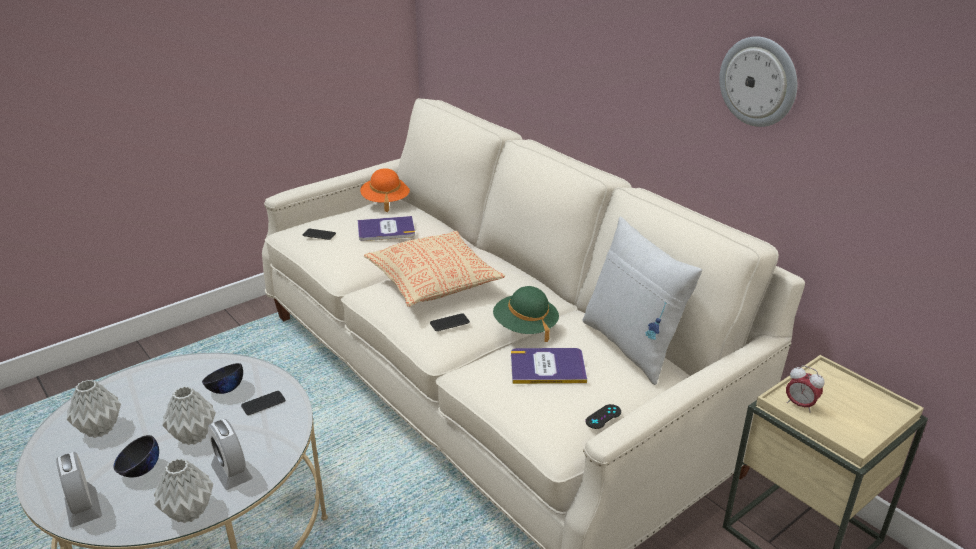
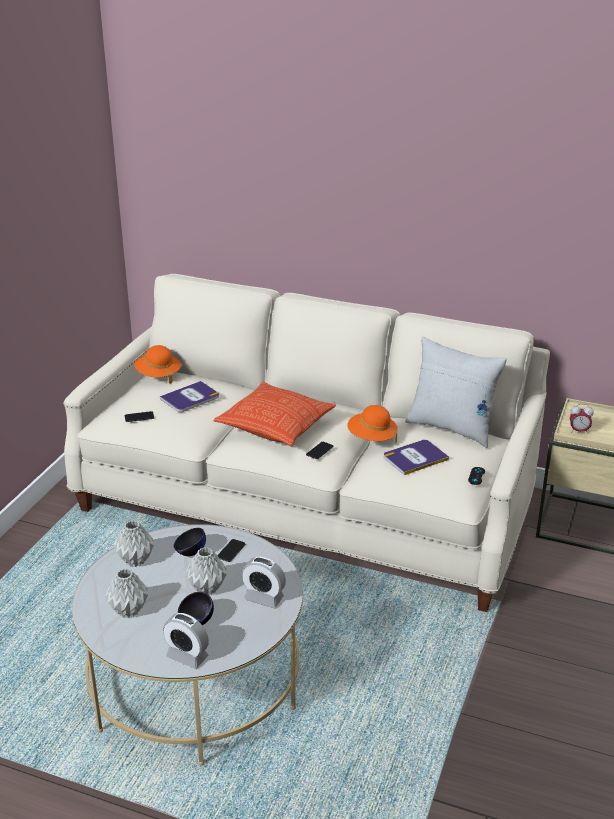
camera: 30 degrees left, 0 degrees up
grey vase [154,458,213,523] -> grey vase moved to [114,520,154,567]
beige pillow [364,231,505,307] -> orange pillow [213,382,336,446]
green hat [493,286,559,342] -> orange hat [347,405,398,443]
wall clock [719,36,797,127] -> none

